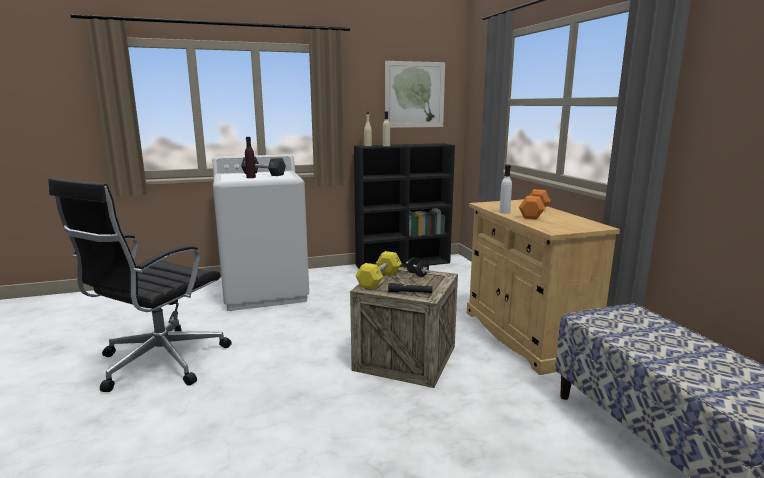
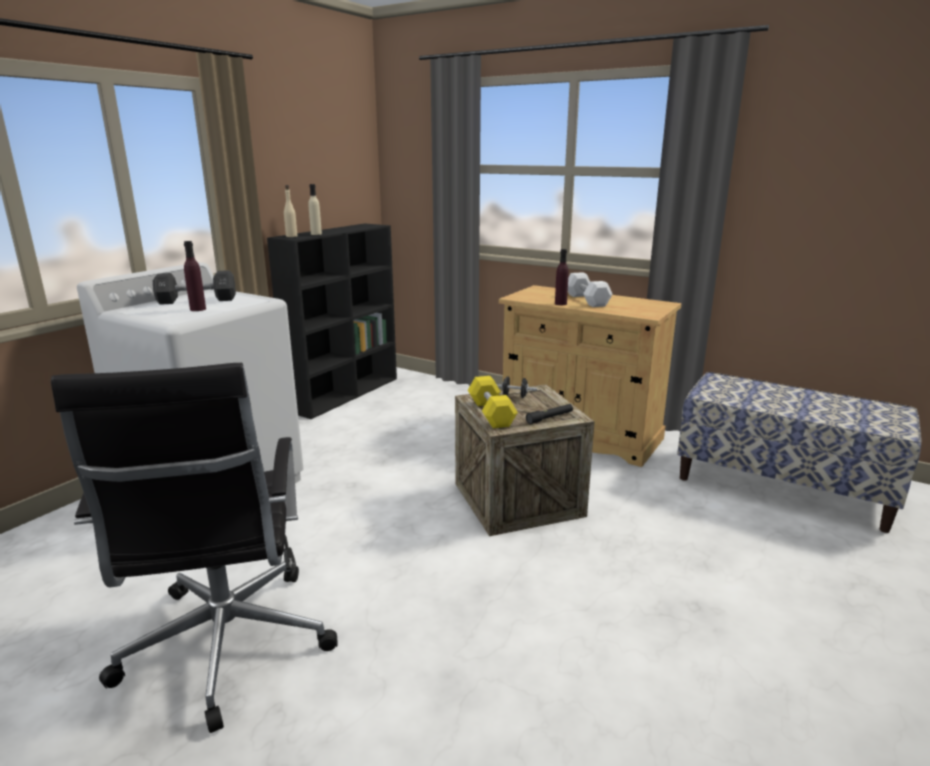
camera: 40 degrees left, 5 degrees up
picture [385,61,445,128] -> none
white bottle [499,165,512,214] -> purple bottle [555,249,569,305]
orange dumbbell [519,189,551,220] -> white dumbbell [568,272,613,307]

